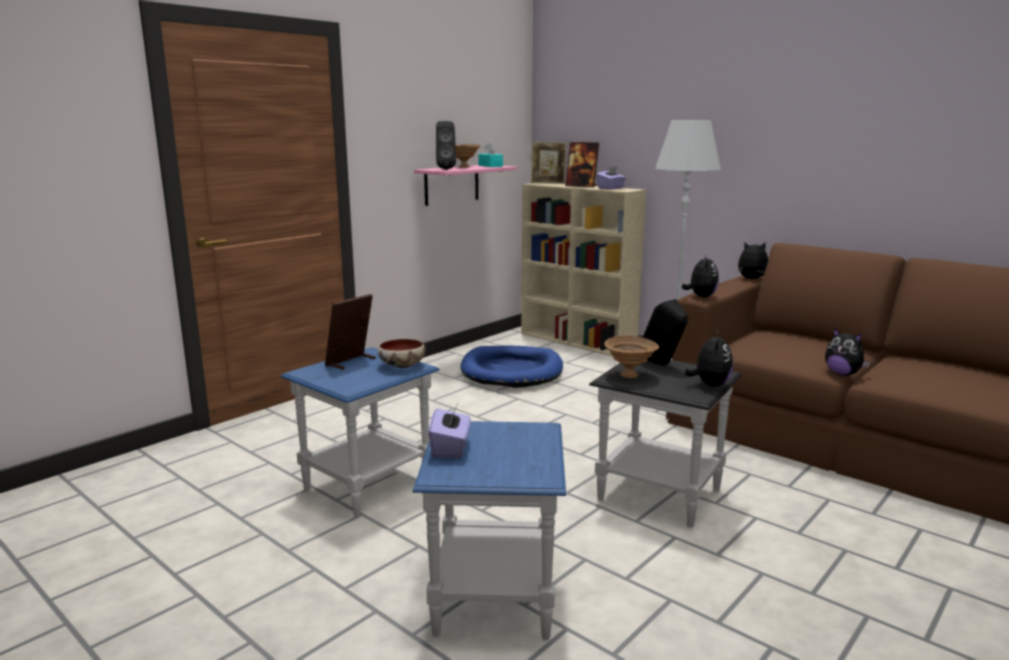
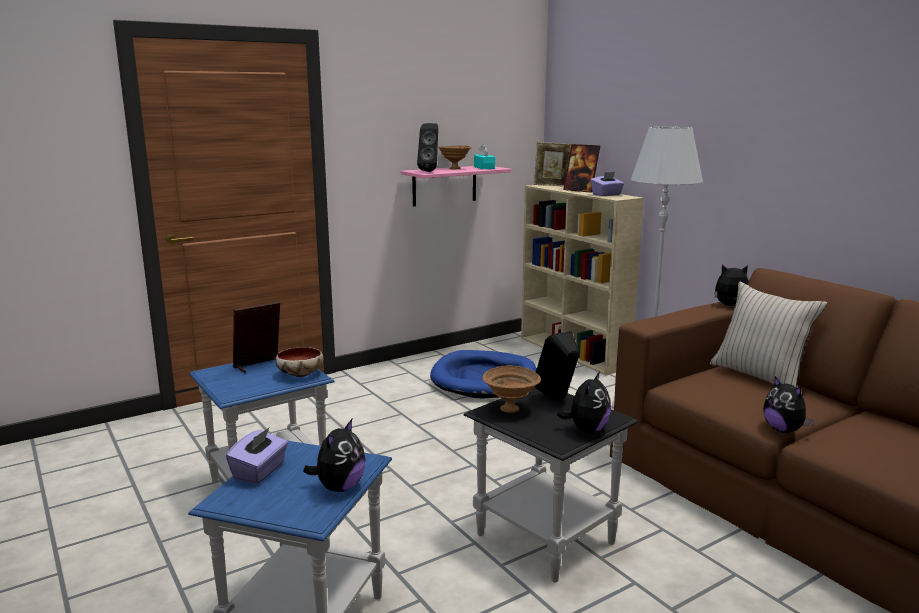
camera: 15 degrees right, 0 degrees up
plush toy [682,254,719,297] -> plush toy moved to [303,419,365,492]
none -> beige pillow [710,282,827,387]

